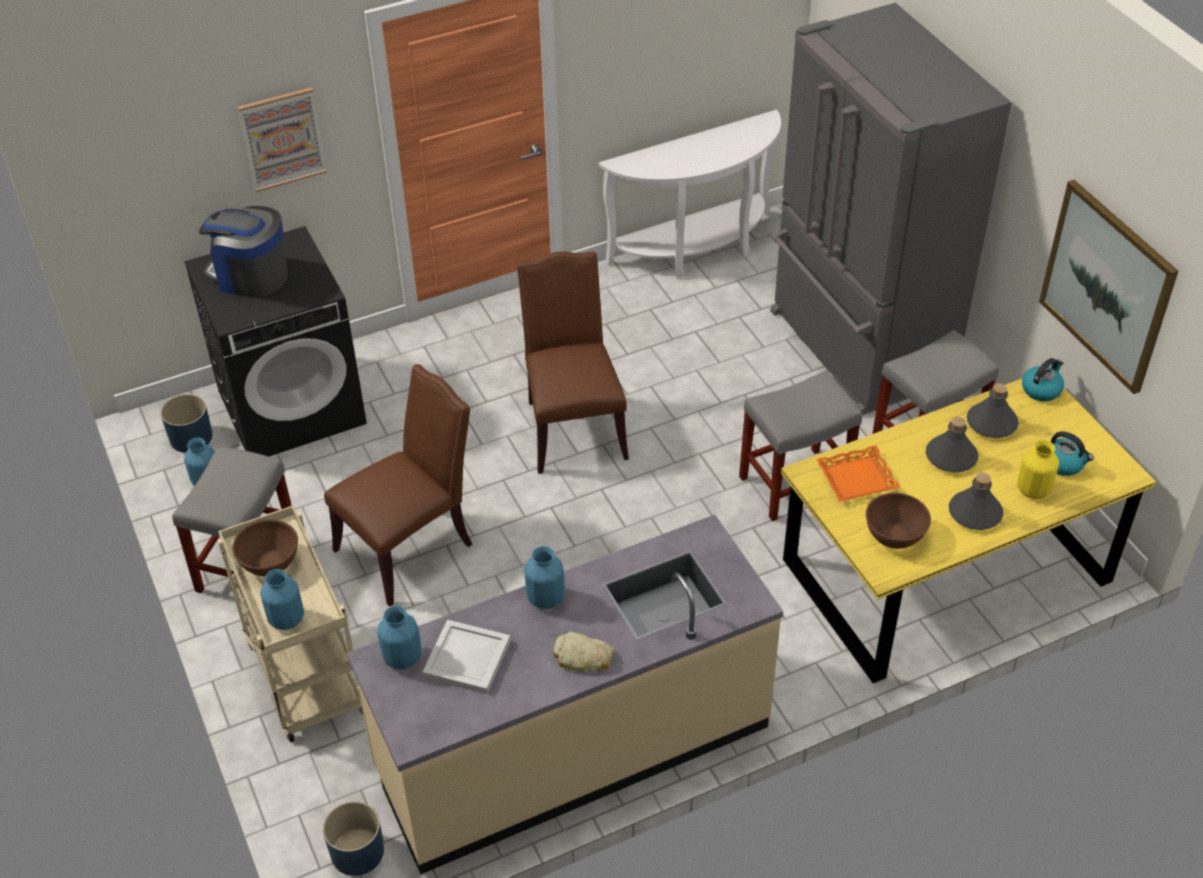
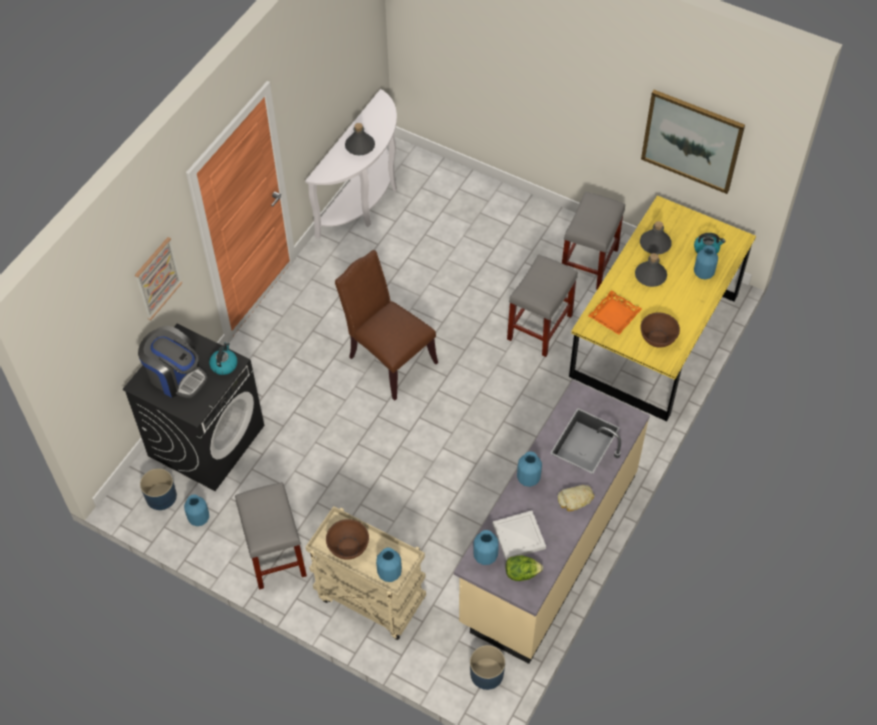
camera: 35 degrees left, 10 degrees up
coffee machine [199,206,288,298] -> coffee machine turned 135 degrees counterclockwise [138,326,208,398]
brown chair [324,364,472,607] -> none
grey fridge [770,3,1012,415] -> none
grey bottle [949,473,1003,530] -> grey bottle moved to [345,123,375,156]
yellow vase [1017,440,1059,499] -> blue vase [694,245,718,280]
kettle [1022,358,1064,401] -> kettle moved to [209,342,238,375]
none -> lettuce [505,555,543,581]

